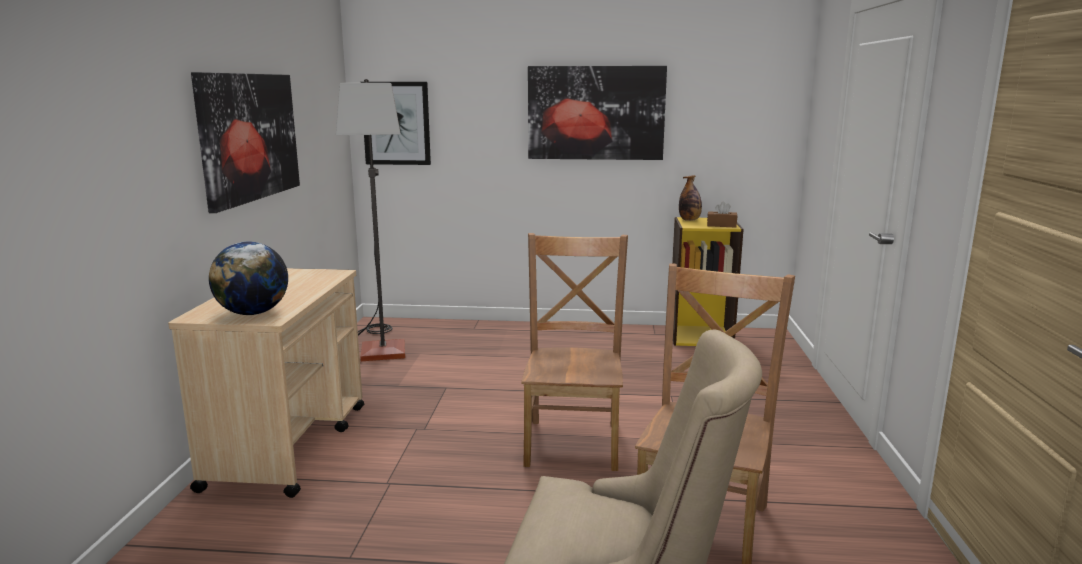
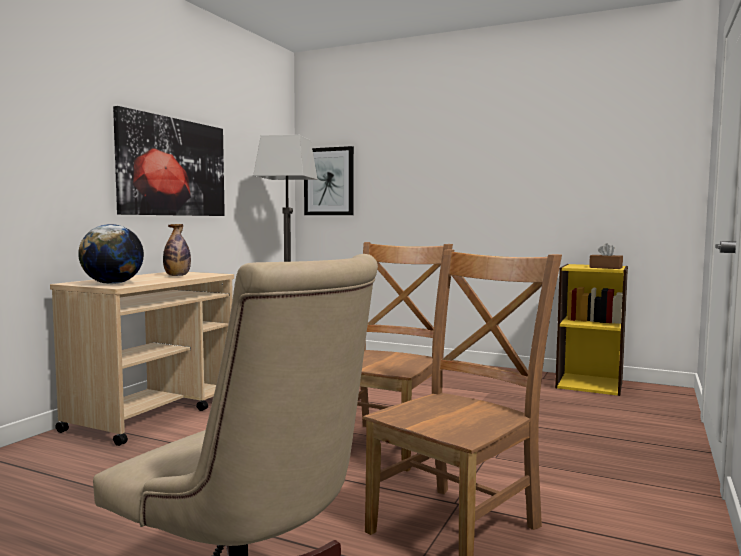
camera: 20 degrees right, 10 degrees down
picture [528,66,667,160] -> none
bottle [679,175,702,221] -> bottle moved to [163,224,191,276]

